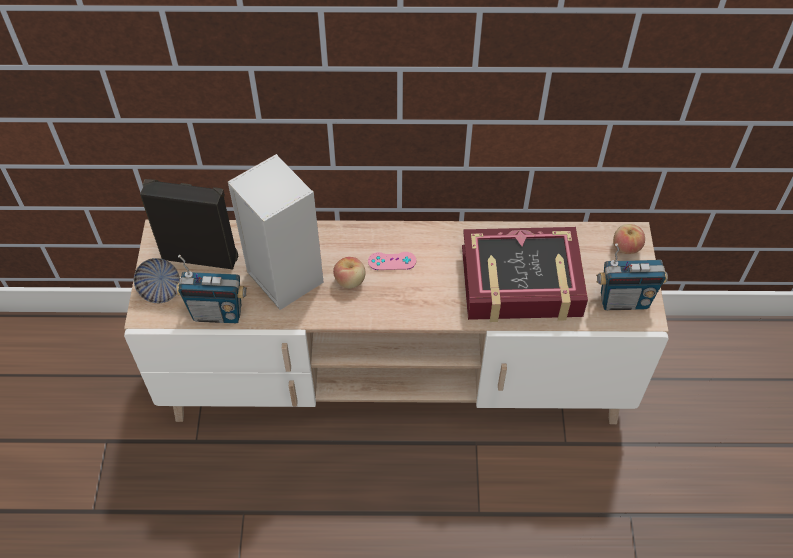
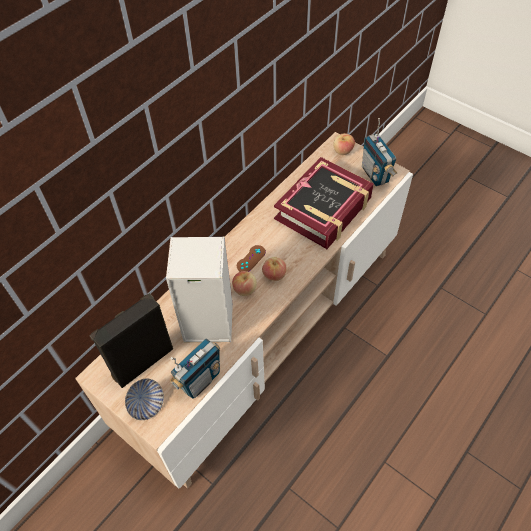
camera: 50 degrees left, 0 degrees up
pink game controller [368,252,416,270] -> brown game controller [237,245,266,272]
radio [596,243,668,310] -> radio turned 120 degrees clockwise [362,118,397,186]
none -> apple [262,257,286,281]

